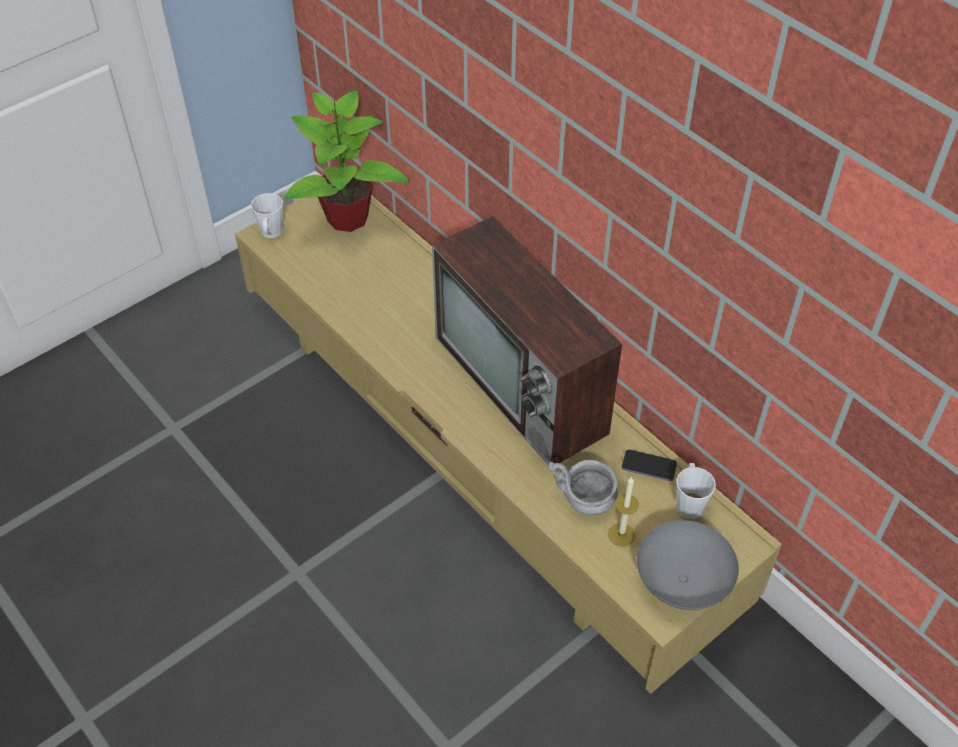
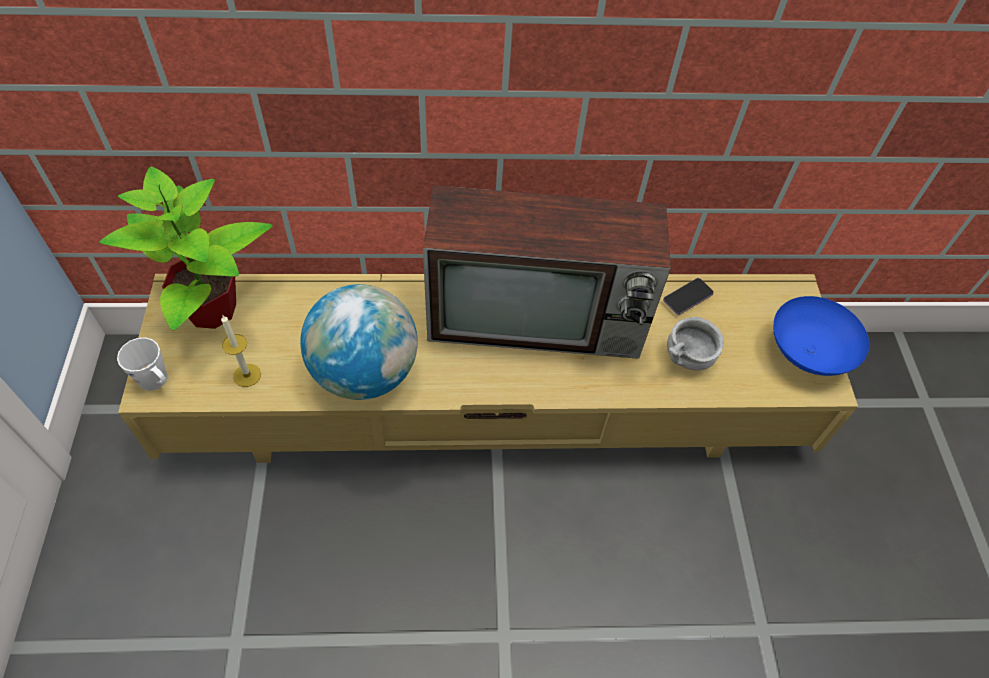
camera: 55 degrees left, 5 degrees up
candle [608,476,639,547] -> candle moved to [221,315,261,387]
grey bowl [637,520,739,610] -> blue bowl [773,296,869,376]
white mug [676,463,716,519] -> none
none -> globe [300,284,418,400]

